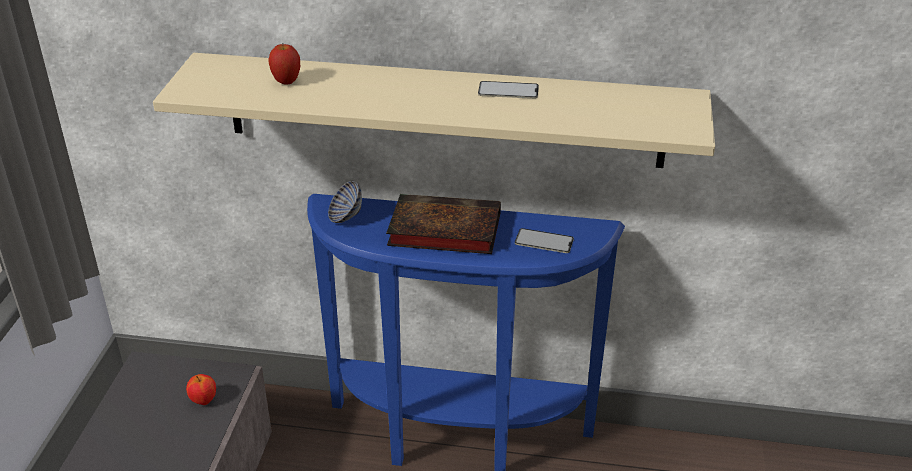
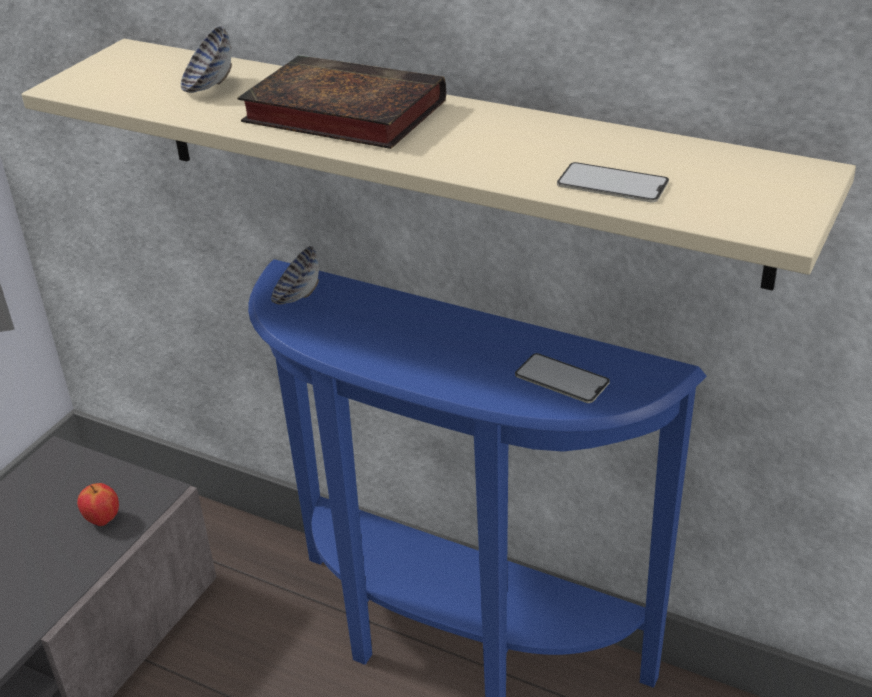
camera: 20 degrees right, 0 degrees up
apple [268,43,300,84] -> bowl [181,26,232,93]
book [386,194,501,254] -> book moved to [237,55,446,149]
phone [478,81,539,99] -> phone moved to [557,162,669,203]

